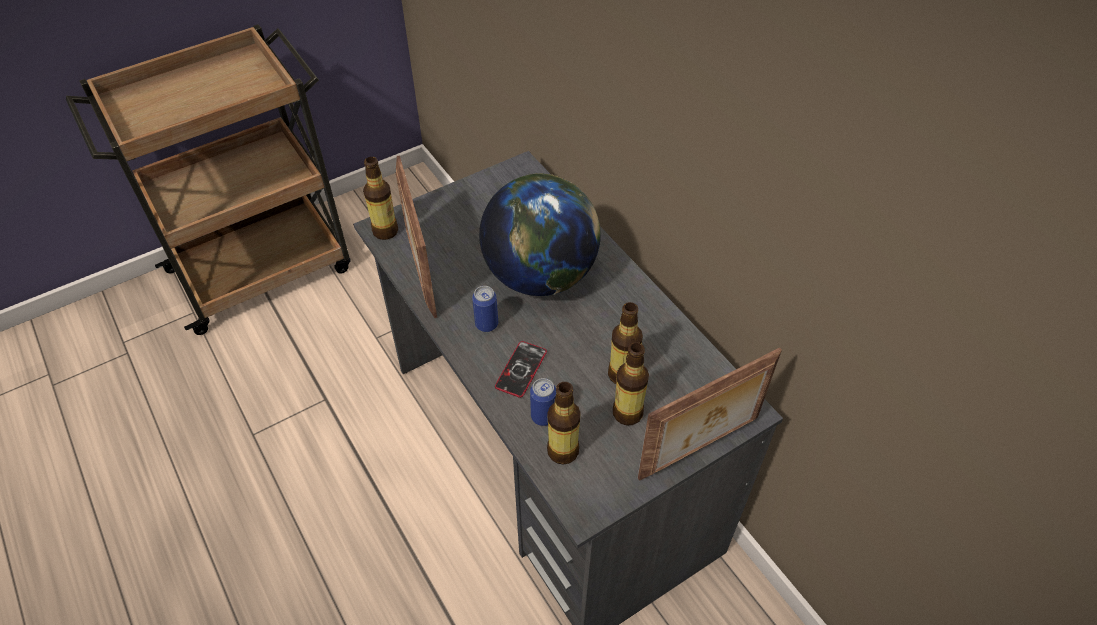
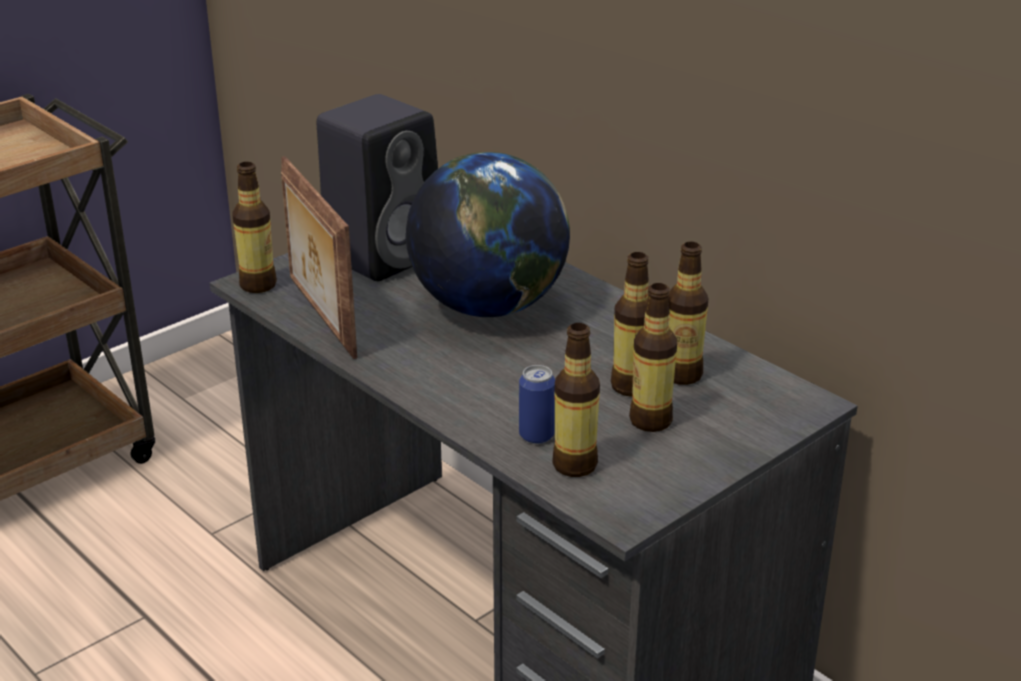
camera: 10 degrees left, 20 degrees down
can [472,286,498,332] -> none
phone [495,341,547,398] -> none
picture frame [638,347,782,481] -> none
none -> black speaker [317,94,438,281]
none -> bottle [668,242,708,385]

